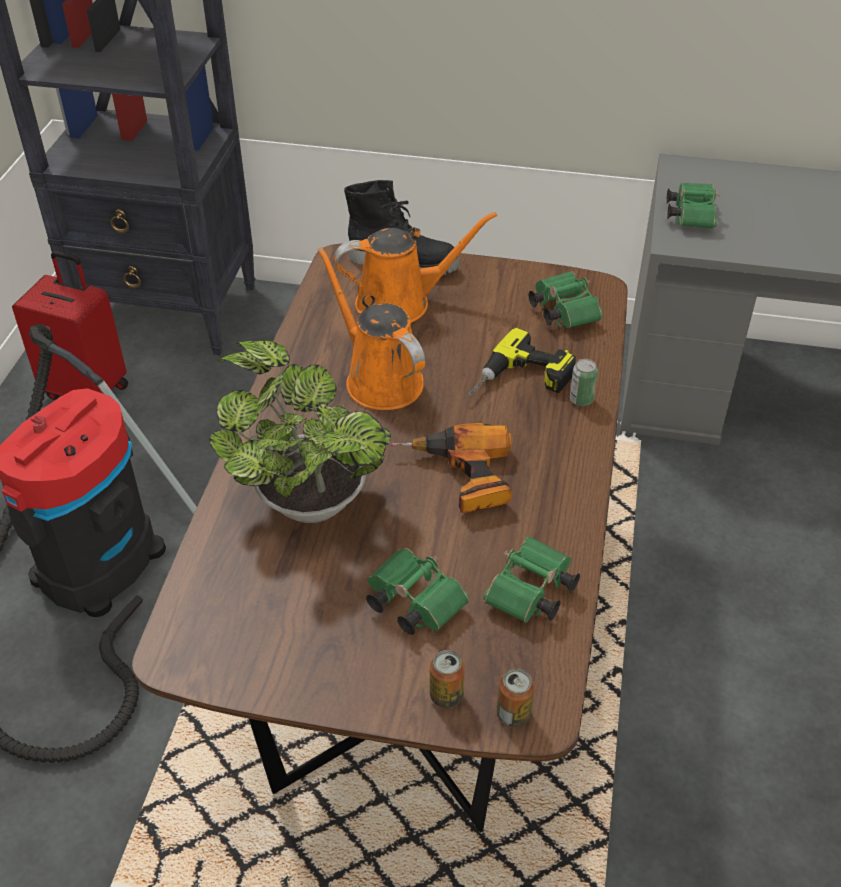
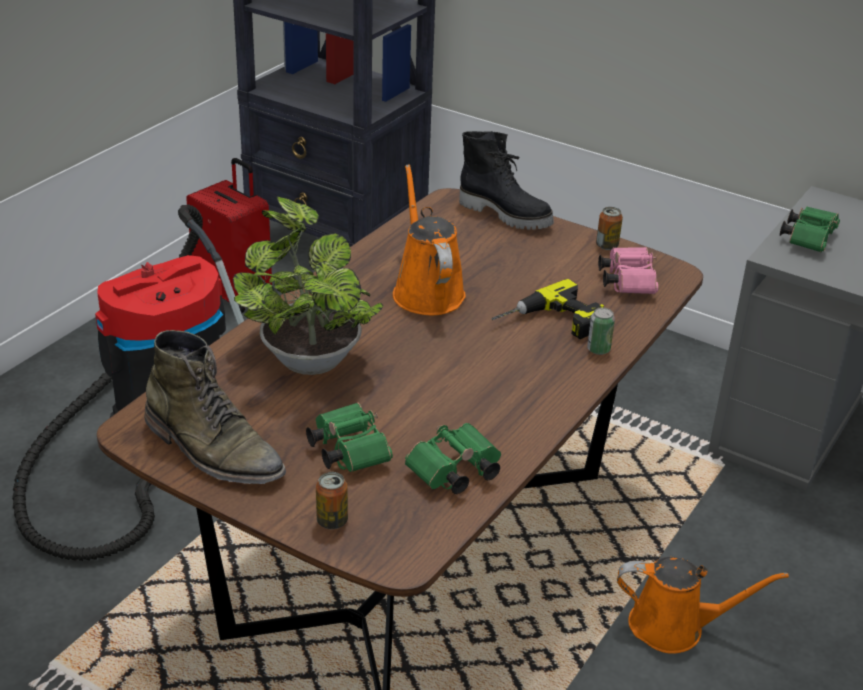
camera: 20 degrees right, 10 degrees down
orange watering can [334,212,497,323] -> orange watering can moved to [617,557,789,654]
power drill [390,423,512,513] -> none
can [497,668,535,727] -> can moved to [596,207,623,250]
green binoculars [529,271,603,328] -> pink binoculars [598,247,658,294]
none -> green boot [144,330,286,484]

